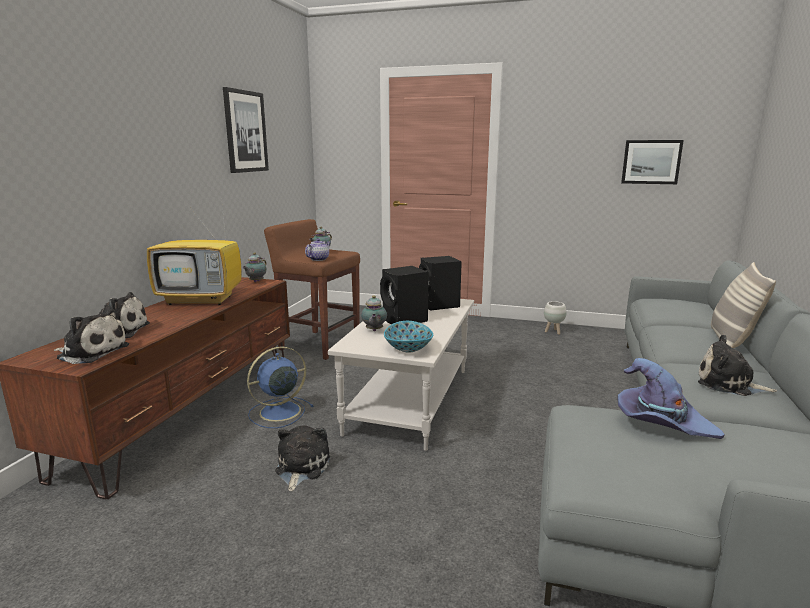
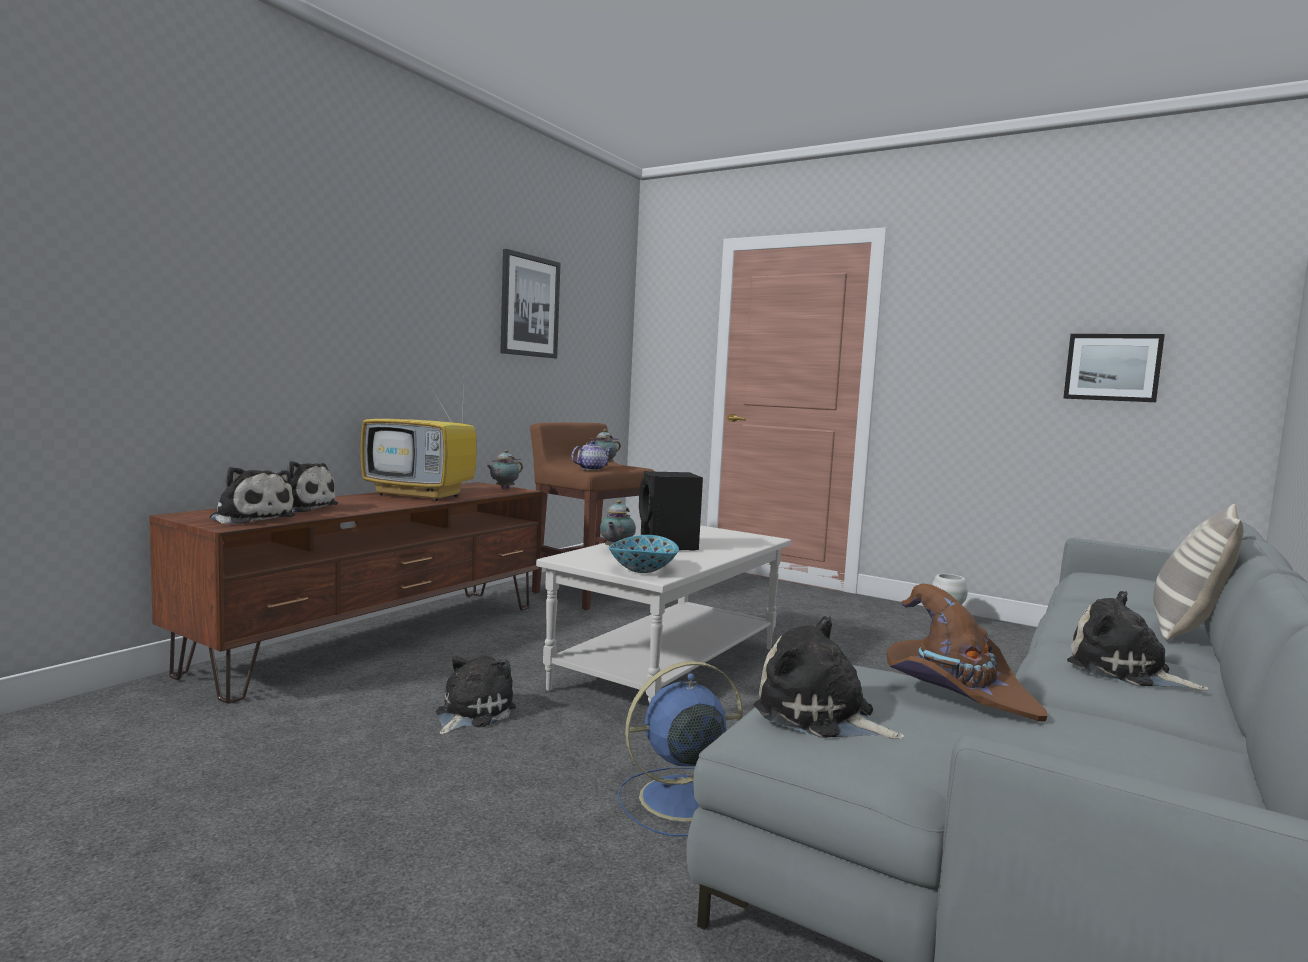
camera: 15 degrees right, 10 degrees down
blue fan [247,347,314,428] -> blue fan moved to [618,661,743,836]
black speaker [419,256,462,310] -> none
purple hat [617,358,725,439] -> brown hat [887,583,1048,722]
none -> plush toy [753,616,904,739]

